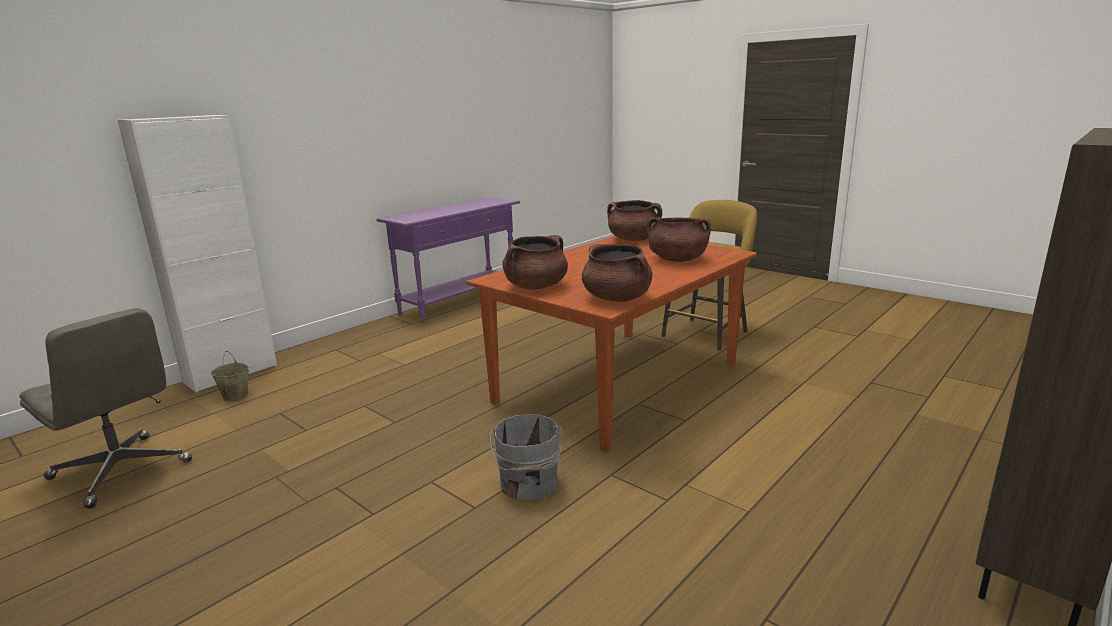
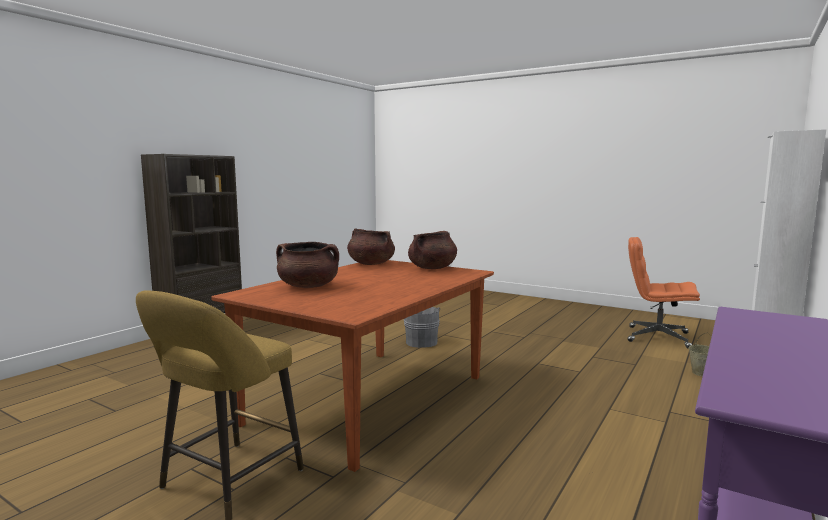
camera: 170 degrees right, 10 degrees down
grey office chair [19,308,192,509] -> orange office chair [628,237,700,349]
brown cooking pot [607,200,662,241] -> none

